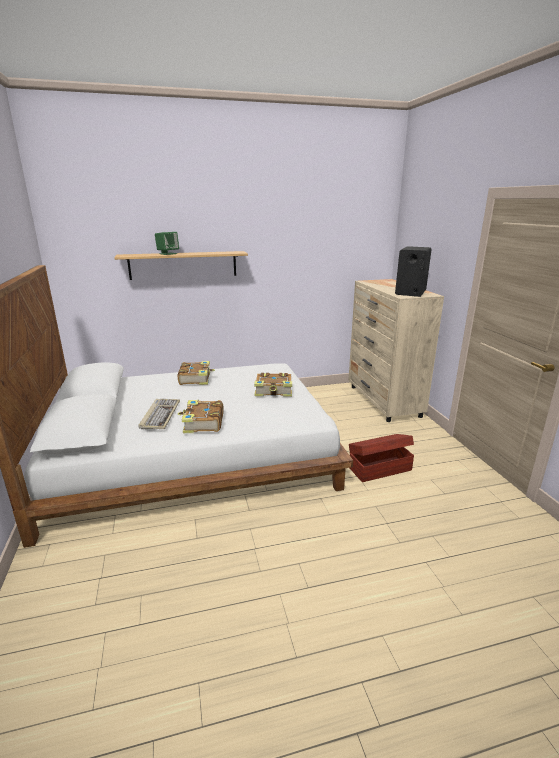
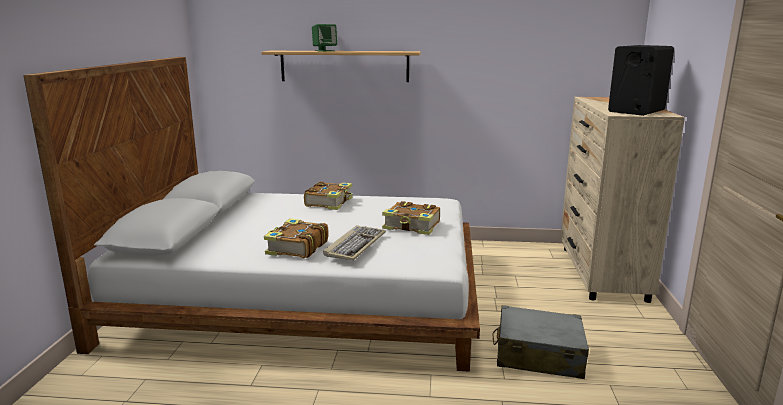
camera: 20 degrees right, 5 degrees down
keyboard [138,399,180,429] -> keyboard moved to [323,225,386,261]
brown storage box [349,434,414,482] -> grey suitcase [492,305,589,379]

